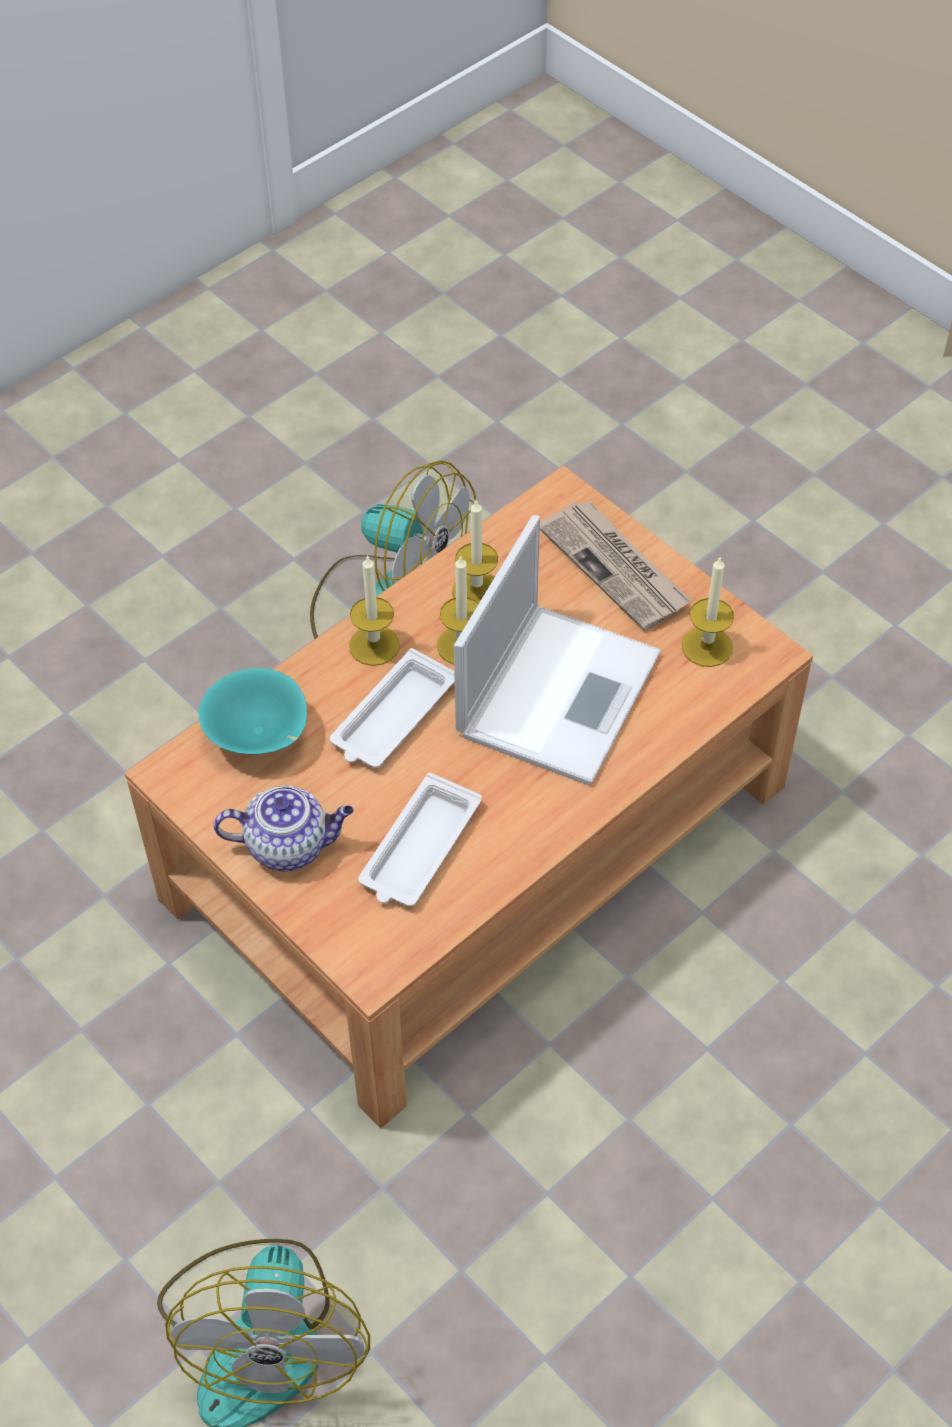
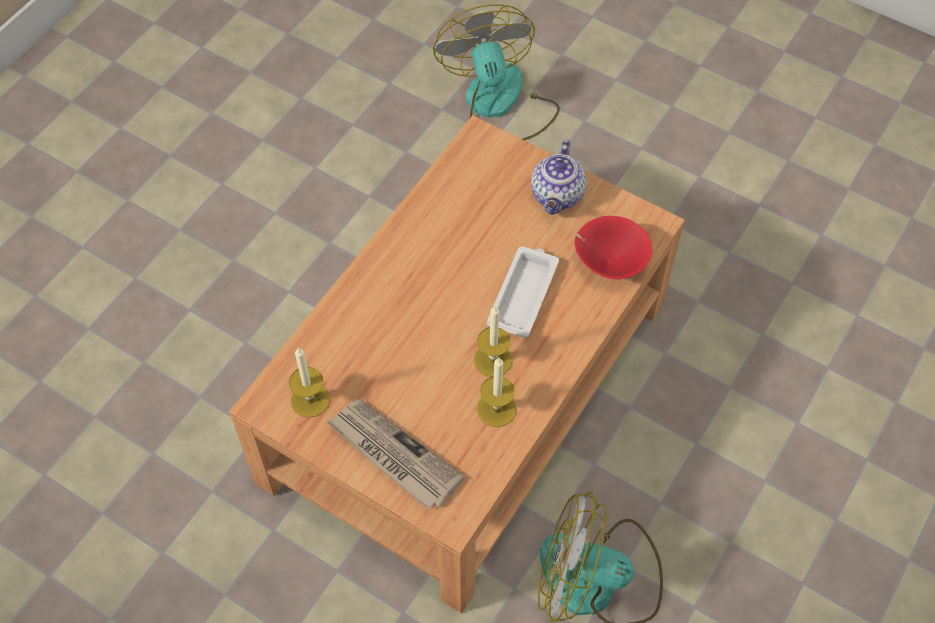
camera: 165 degrees right, 5 degrees up
turquoise bowl [198,668,307,754] -> red bowl [574,216,652,279]
teapot [213,786,354,871] -> teapot turned 60 degrees counterclockwise [531,140,587,215]
candle [349,555,400,666] -> none
white tray [358,773,482,906] -> none
laptop [454,515,661,785] -> none

